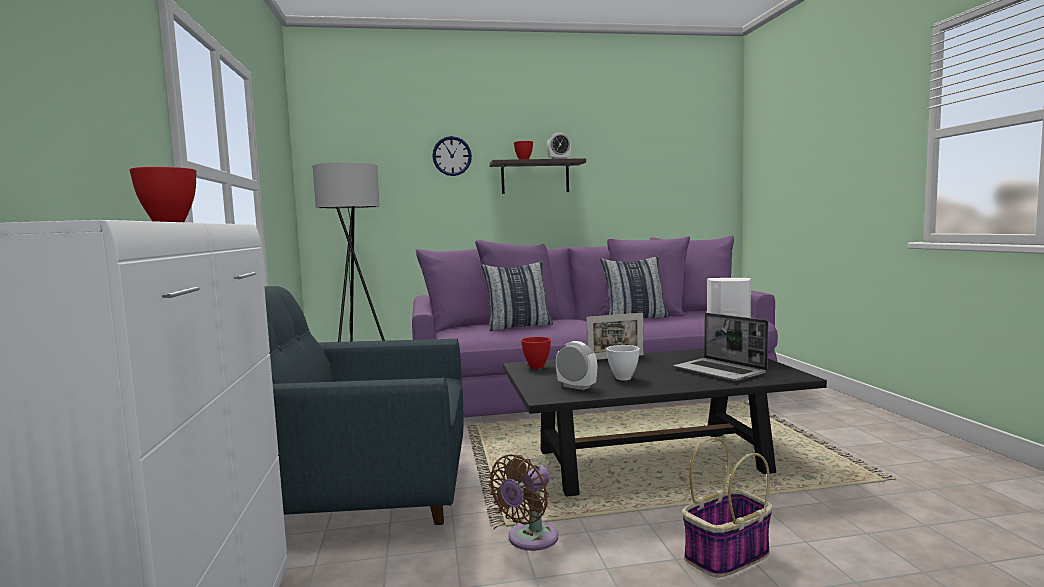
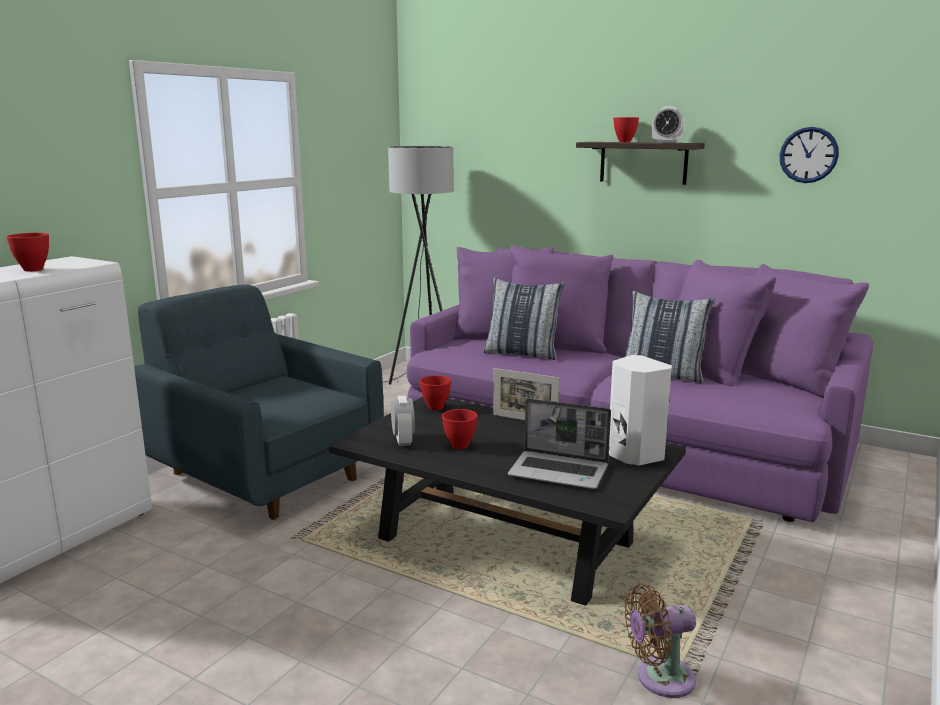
camera: 40 degrees right, 10 degrees up
wall clock [432,136,472,176] -> wall clock moved to [780,127,839,183]
brown fan [489,454,558,551] -> brown fan moved to [625,584,696,698]
white bowl [606,345,640,380] -> red bowl [442,409,478,449]
laptop [673,313,768,382] -> laptop turned 75 degrees counterclockwise [508,398,611,489]
basket [682,437,772,578] -> none

